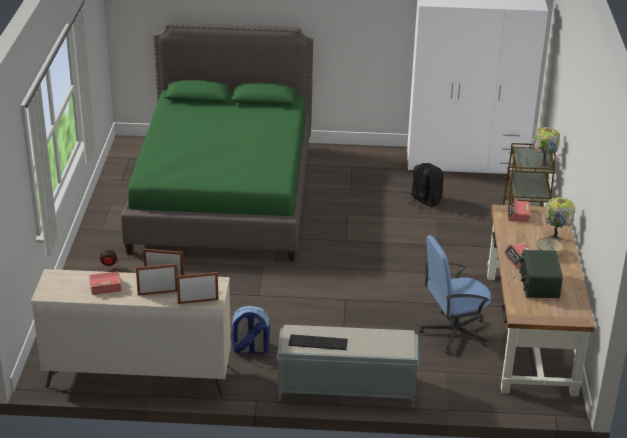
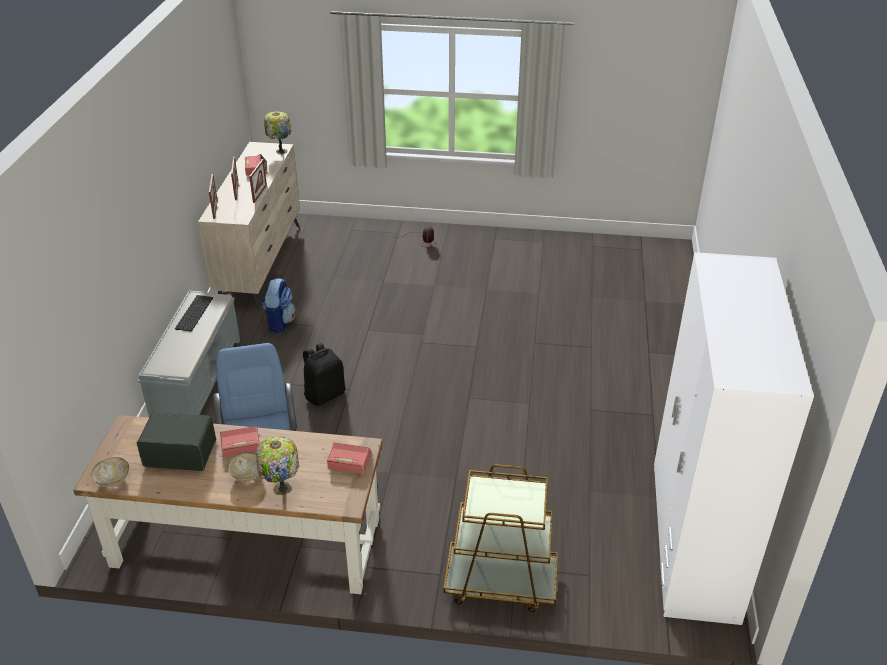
camera: 95 degrees right, 5 degrees up
green bed [121,22,313,262] -> none
black backpack [408,163,443,209] -> black backpack moved to [303,343,345,406]
table lamp [533,127,560,167] -> table lamp moved to [264,111,291,155]
none -> bowl [92,457,129,487]

